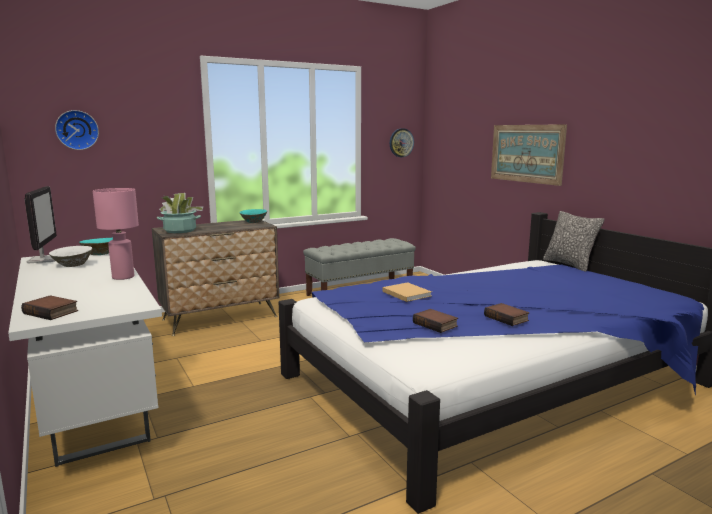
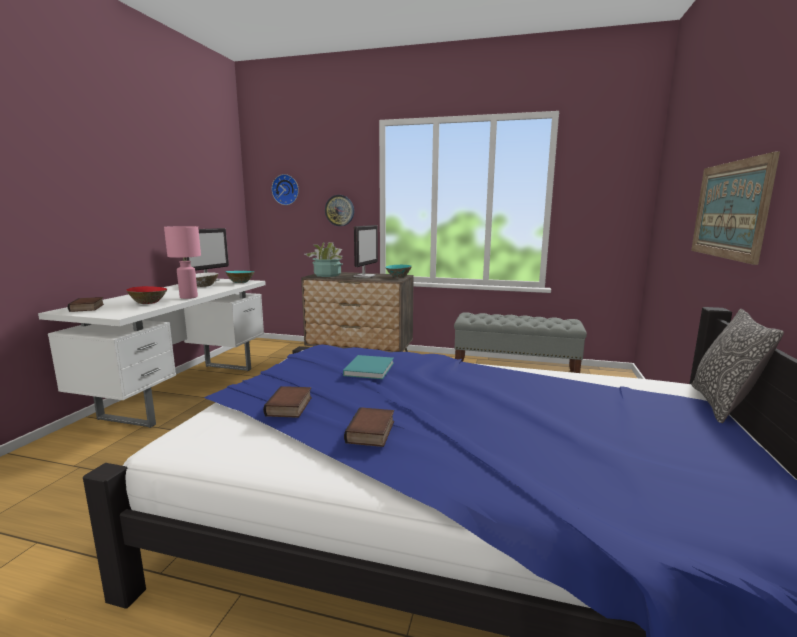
camera: 45 degrees right, 0 degrees up
beige book [382,282,432,302] -> turquoise book [343,355,394,379]
wall clock [390,128,414,157] -> wall clock moved to [325,195,354,226]
none -> red bowl [126,286,167,304]
none -> monitor [353,225,378,278]

